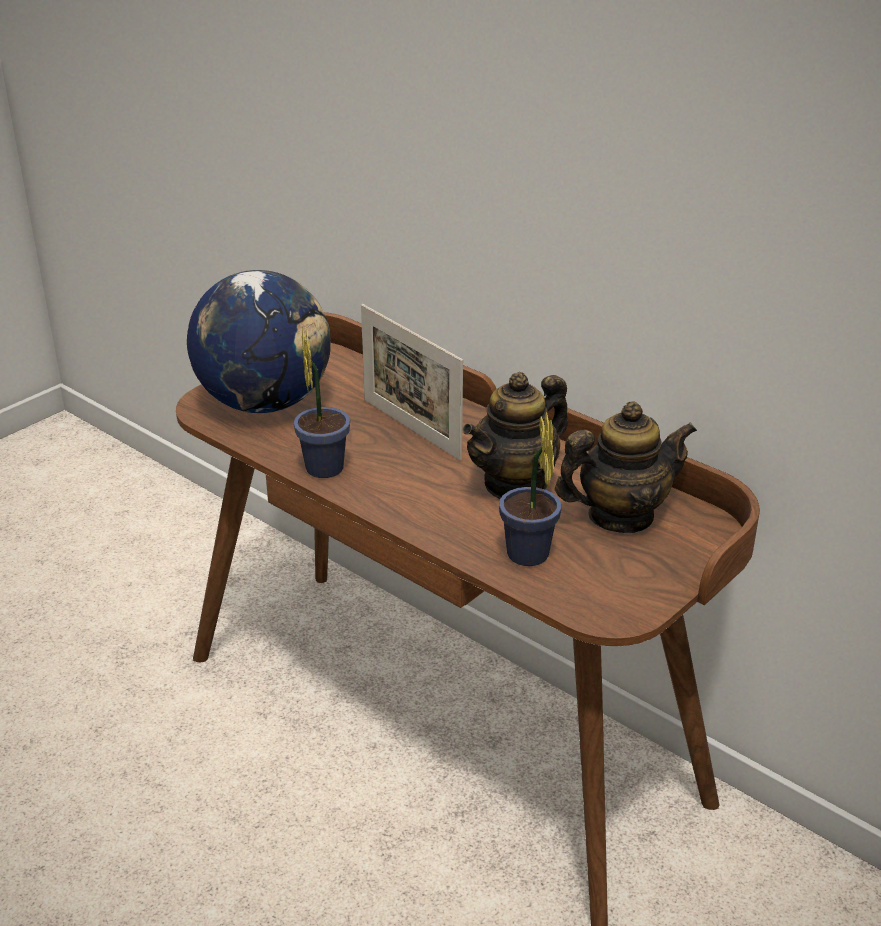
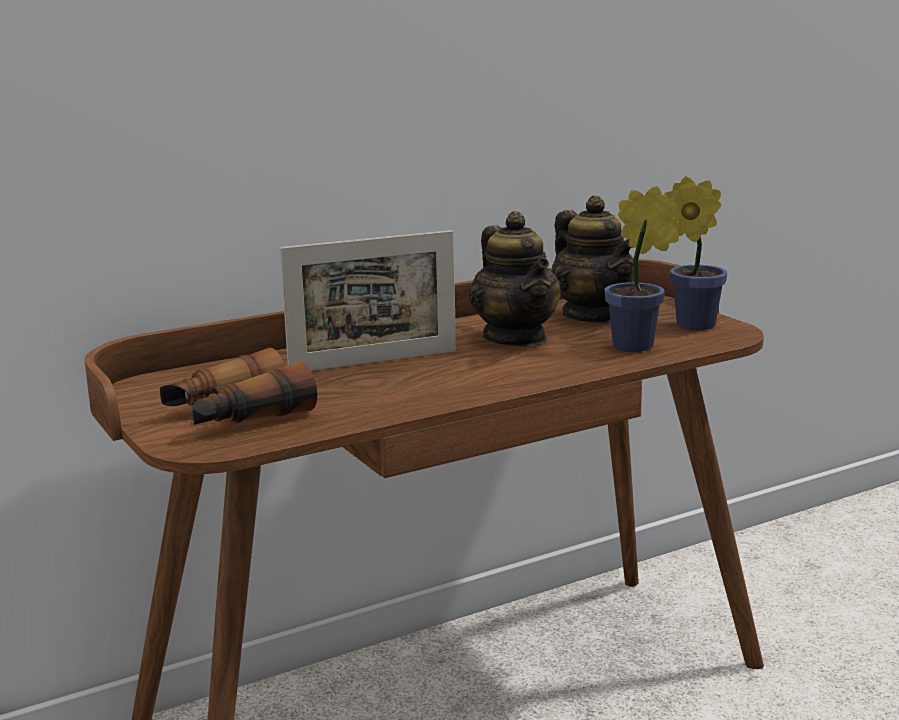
camera: 70 degrees left, 15 degrees down
globe [187,270,331,413] -> binoculars [160,347,317,425]
potted plant [293,328,350,478] -> potted plant moved to [664,176,727,330]
teapot [555,401,697,533] -> teapot turned 150 degrees clockwise [552,195,634,323]

